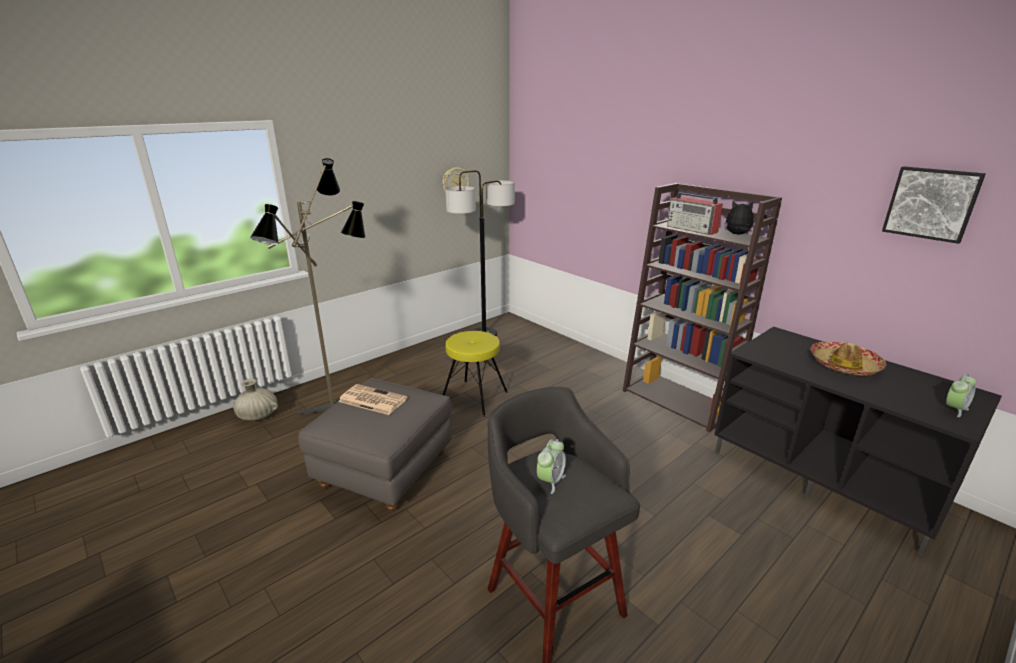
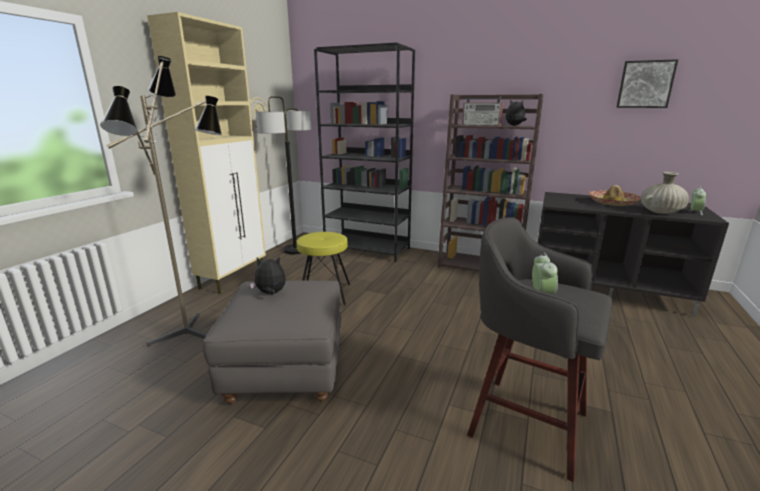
camera: 25 degrees left, 5 degrees down
beige vase [233,379,278,421] -> beige vase moved to [641,172,689,214]
newspaper [338,384,407,415] -> plush toy [250,257,286,294]
none -> beige cabinet [147,12,266,294]
none -> black bookcase [314,42,415,262]

